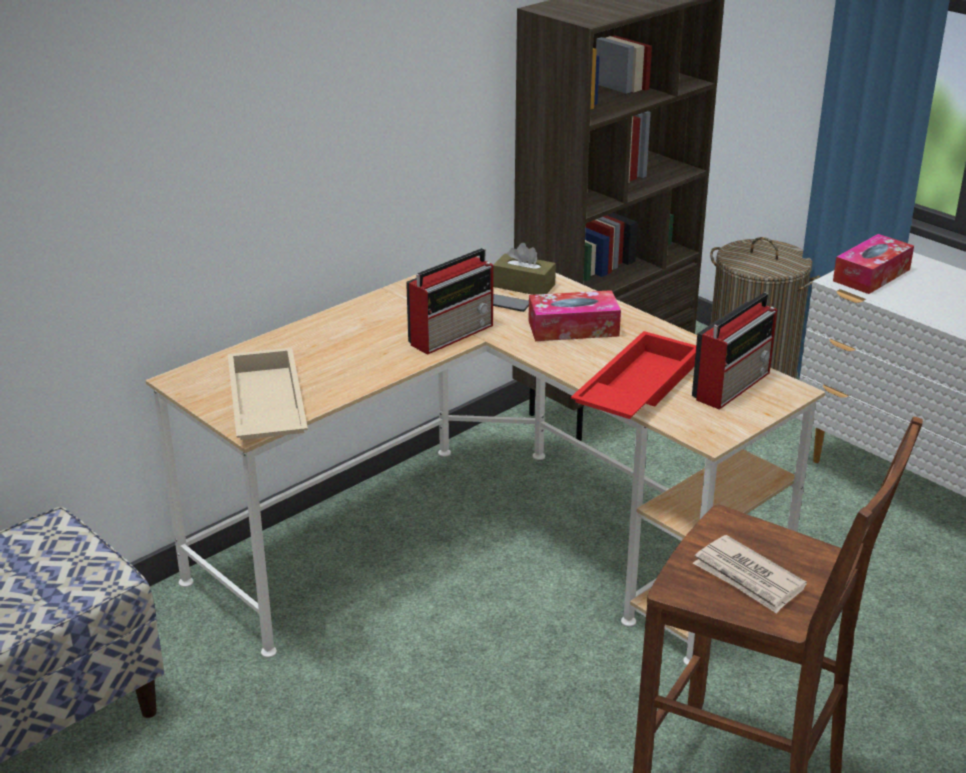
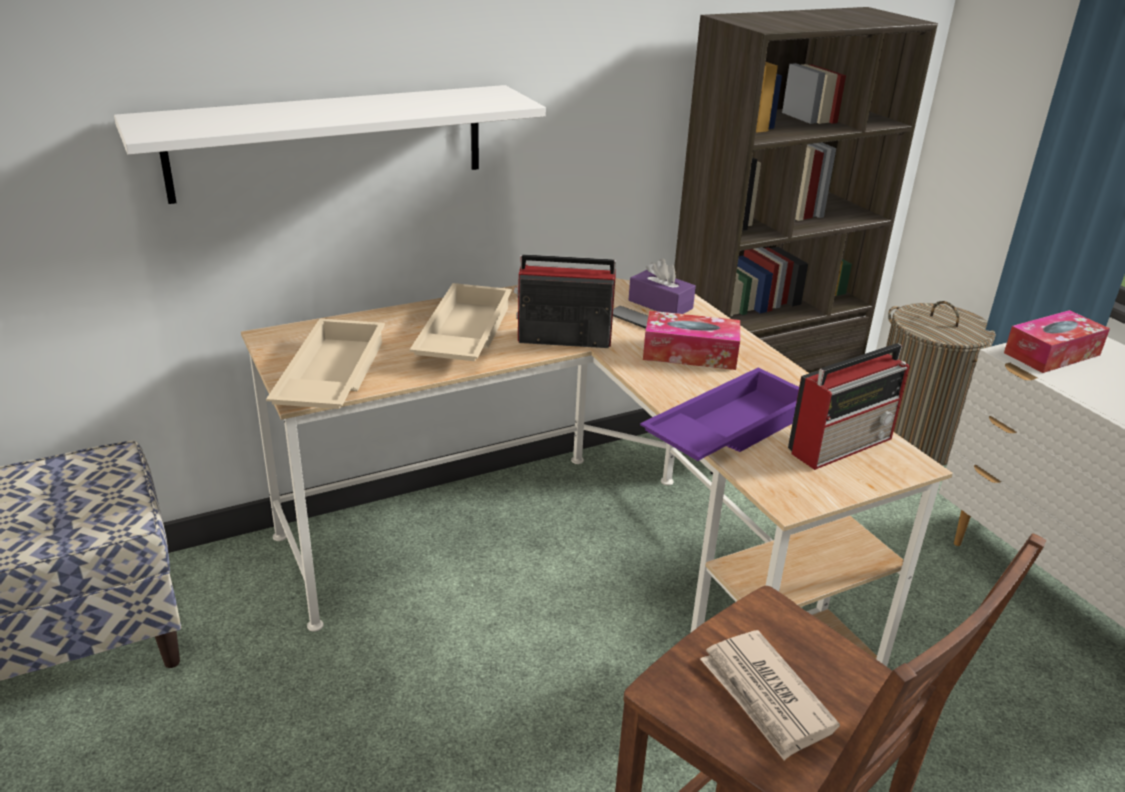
camera: 15 degrees right, 0 degrees up
radio [406,248,493,355] -> radio turned 150 degrees counterclockwise [513,254,616,348]
brown tissue box [493,243,556,295] -> purple tissue box [629,258,696,314]
red tray [571,331,696,419] -> purple tray [640,367,799,461]
none -> white shelf [114,85,546,204]
none -> beige tray [410,283,512,361]

